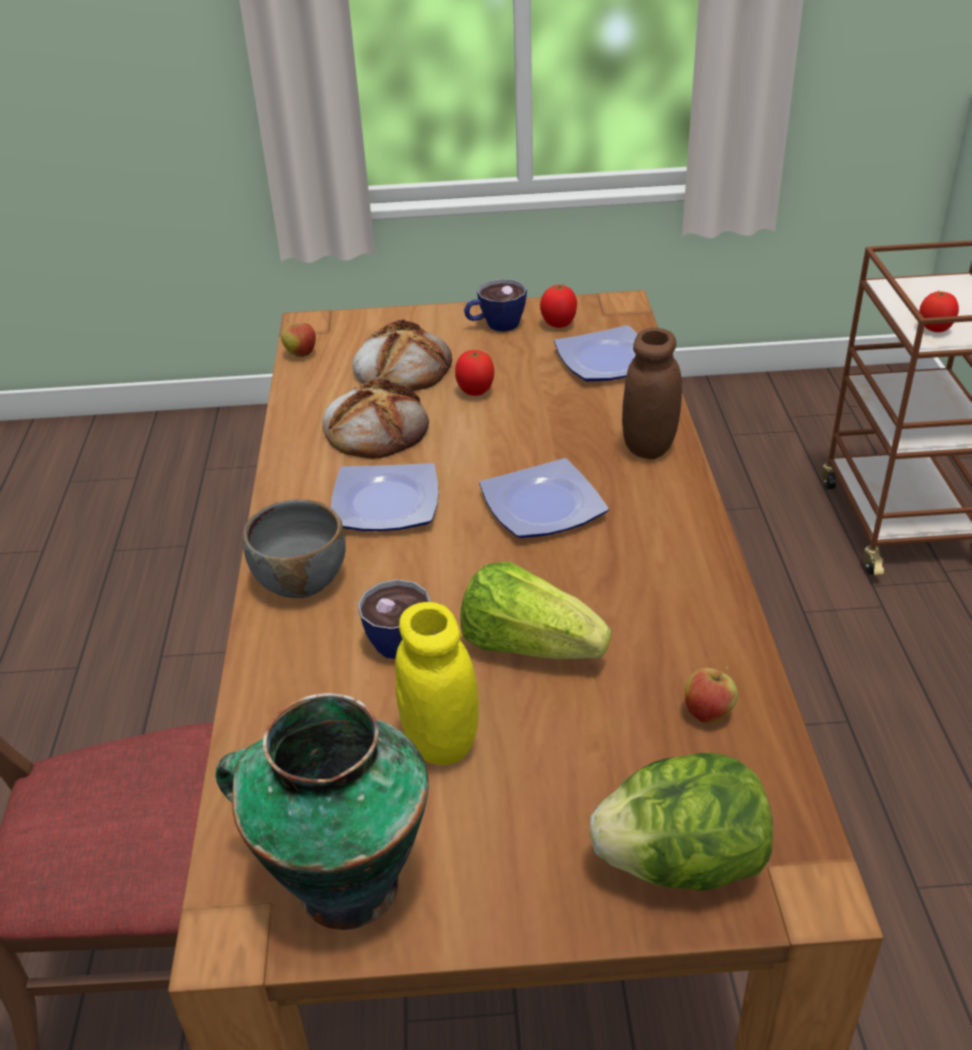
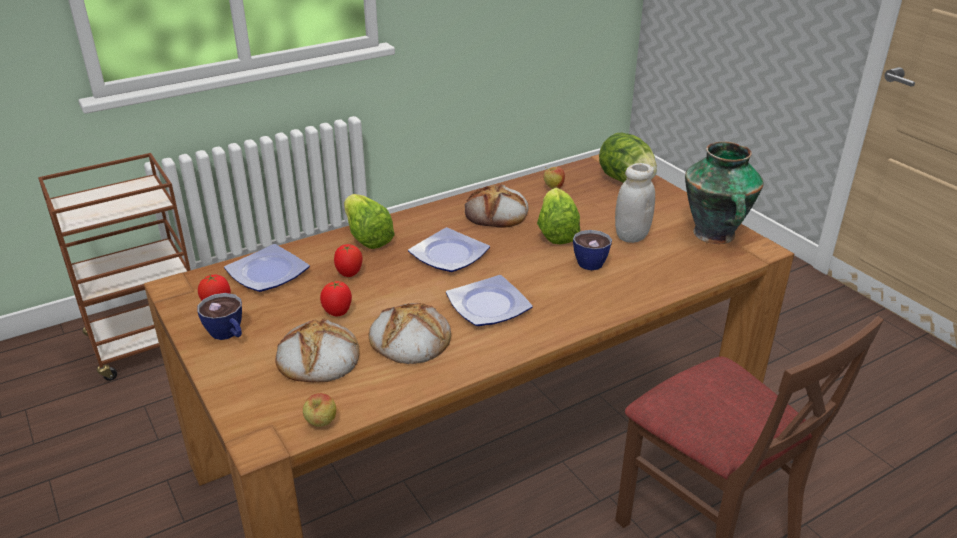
camera: 120 degrees left, 5 degrees down
grey bowl [243,499,346,598] -> none
yellow jar [395,602,479,765] -> white jar [615,163,655,243]
brown jar [622,328,682,459] -> lettuce [344,194,395,249]
tomato [919,291,959,332] -> tomato moved to [334,244,362,277]
none -> bread [465,184,528,228]

